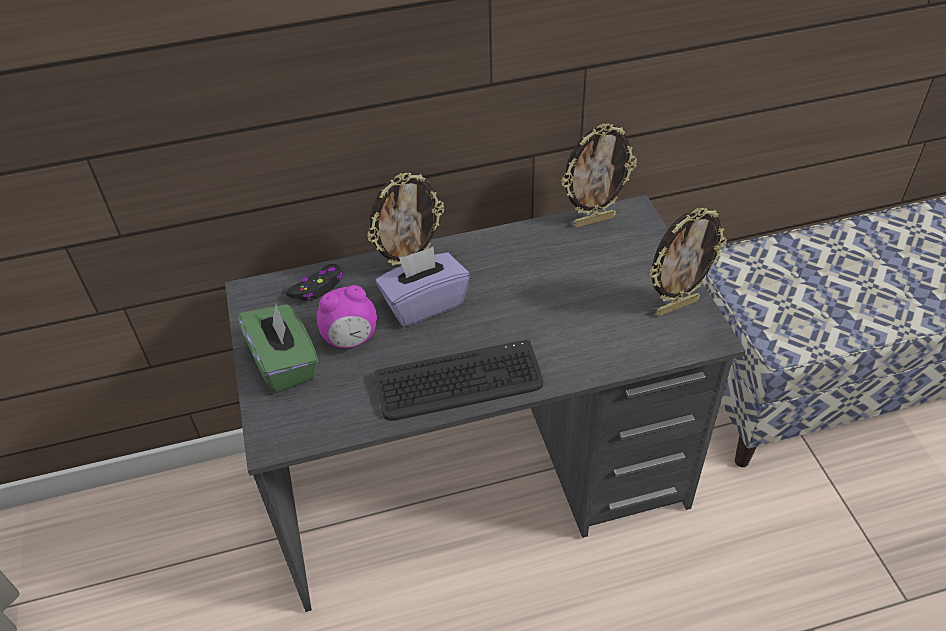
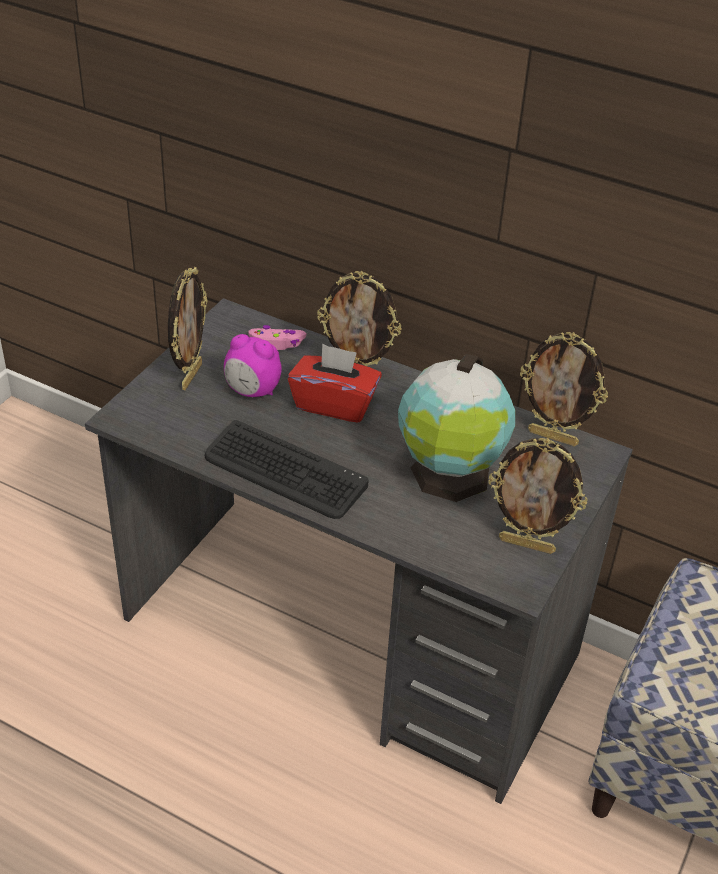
camera: 40 degrees right, 5 degrees down
green tissue box [237,304,318,393] -> picture frame [168,267,207,390]
black game controller [286,264,343,301] -> pink game controller [248,325,306,350]
purple tissue box [375,247,470,327] -> red tissue box [288,343,382,423]
none -> globe [398,354,515,502]

